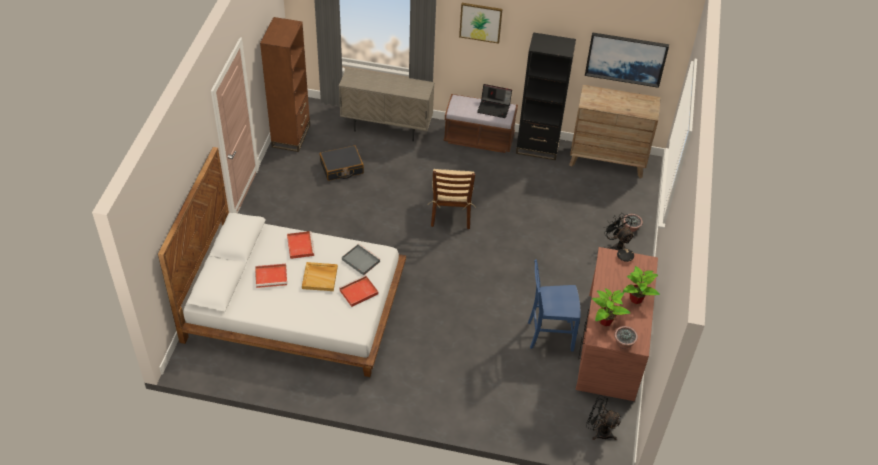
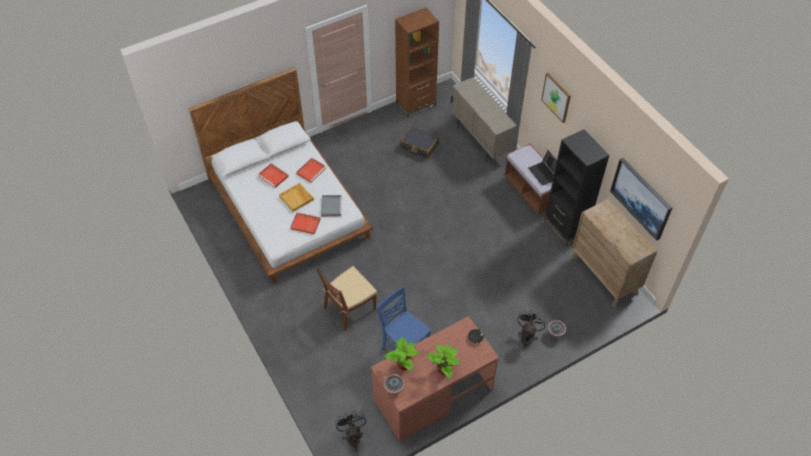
camera: 50 degrees right, 5 degrees up
brown chair [428,169,476,229] -> brown chair moved to [316,266,377,331]

